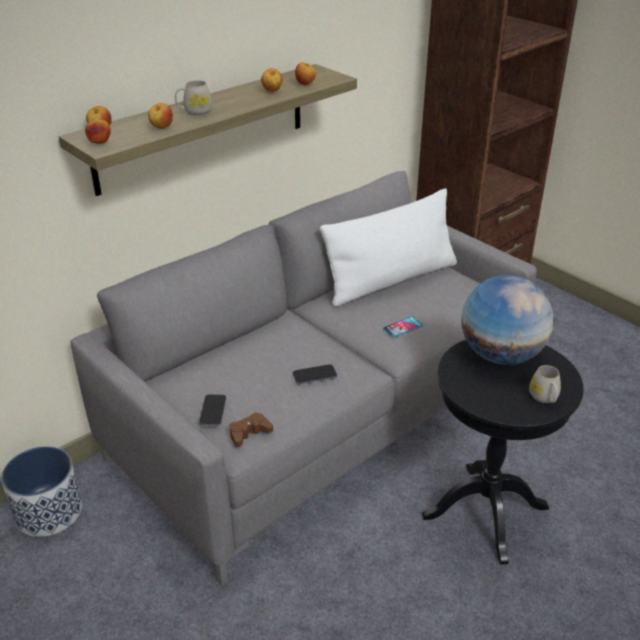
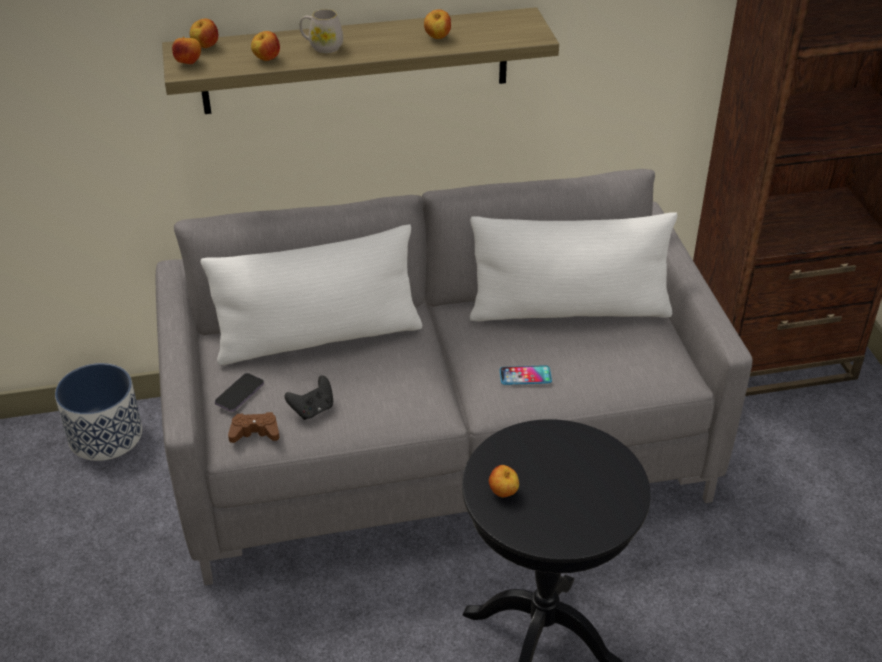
camera: 30 degrees right, 5 degrees up
phone [293,364,337,384] -> none
apple [295,62,316,85] -> apple moved to [489,465,519,498]
globe [461,275,553,365] -> none
white mug [529,365,561,403] -> none
none -> white pillow [201,224,422,365]
none -> black game controller [284,375,333,420]

